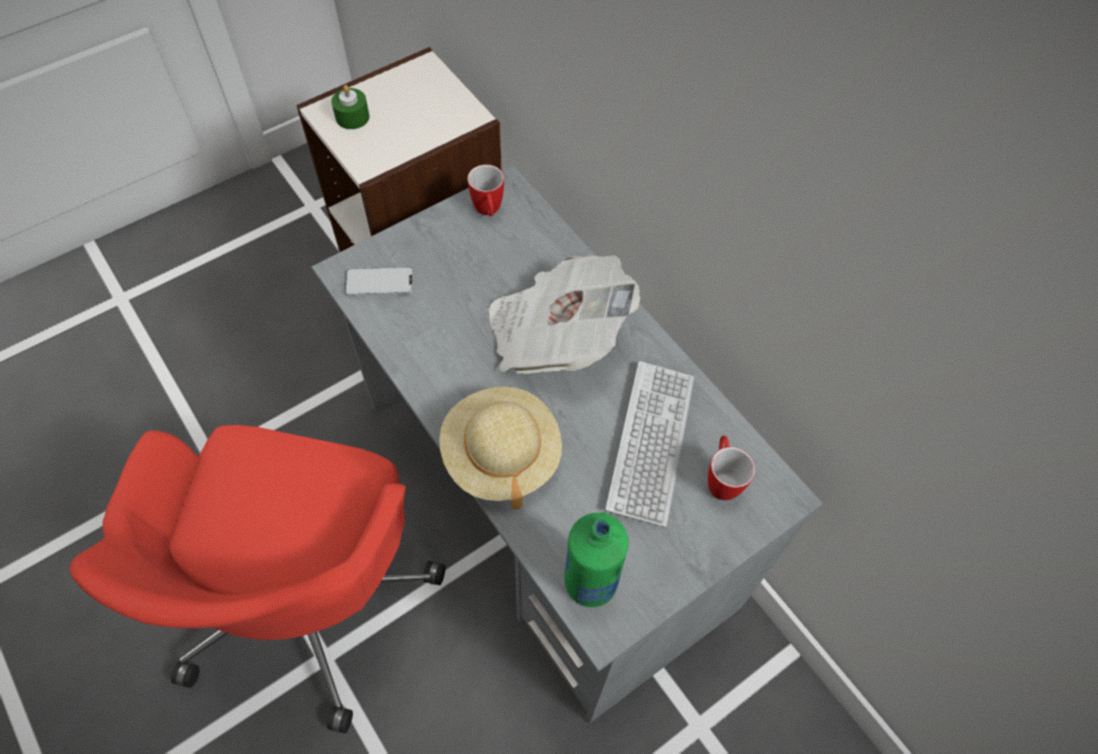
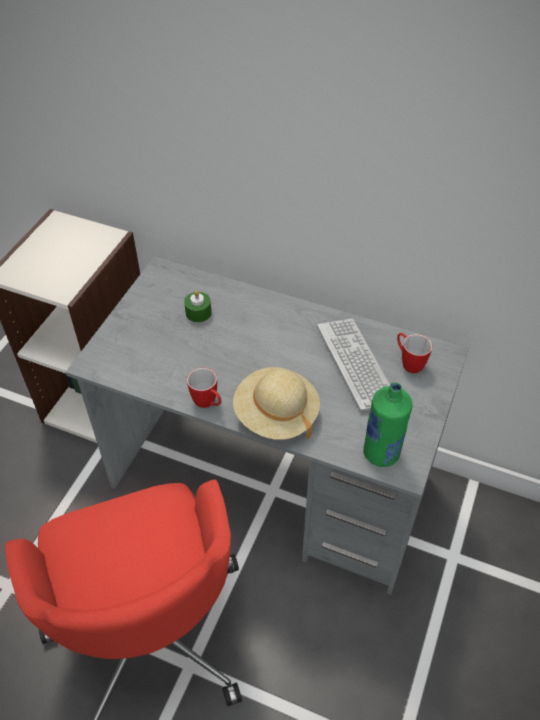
camera: 30 degrees left, 10 degrees down
green candle [331,85,370,129] -> green candle moved to [184,290,212,323]
phone [345,267,413,297] -> none
mug [467,165,504,216] -> mug moved to [187,368,222,408]
newspaper [488,256,640,374] -> none

